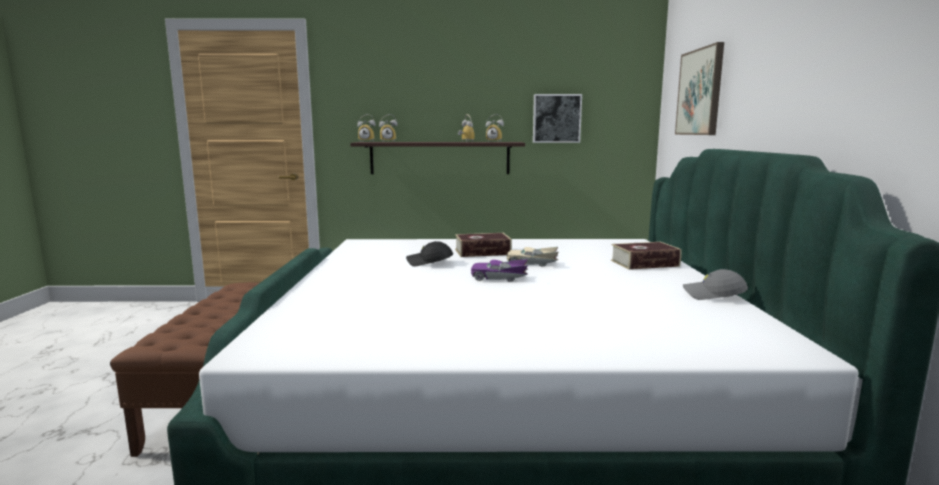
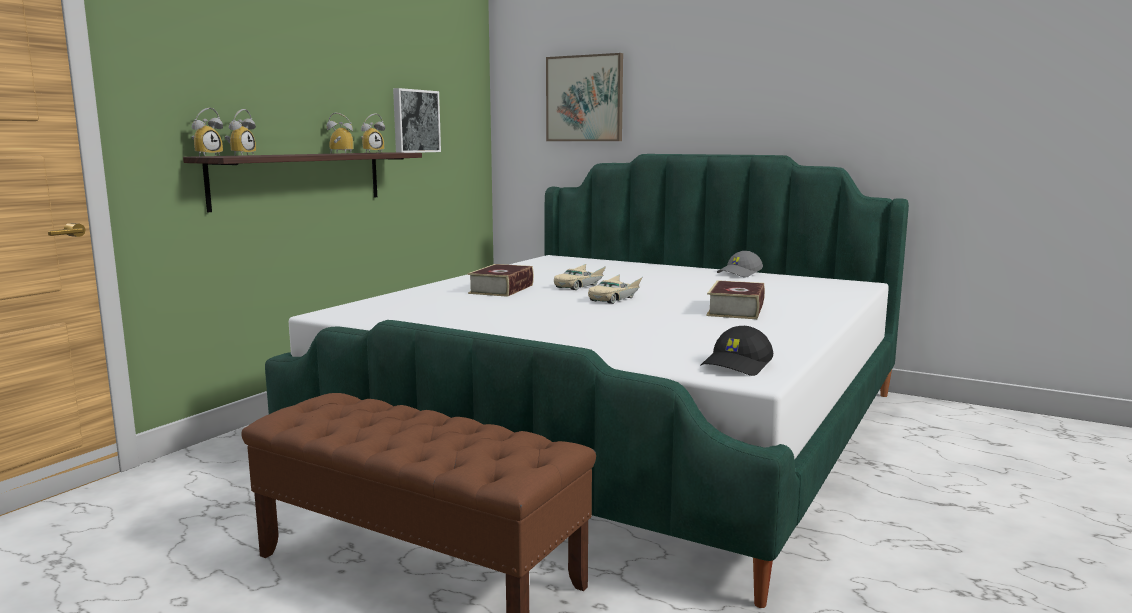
camera: 60 degrees left, 0 degrees up
black cap [406,241,453,267] -> black cap moved to [700,326,773,376]
purple toy car [471,259,528,282] -> beige toy car [588,274,642,304]
book [611,242,682,270] -> book moved to [706,280,765,319]

